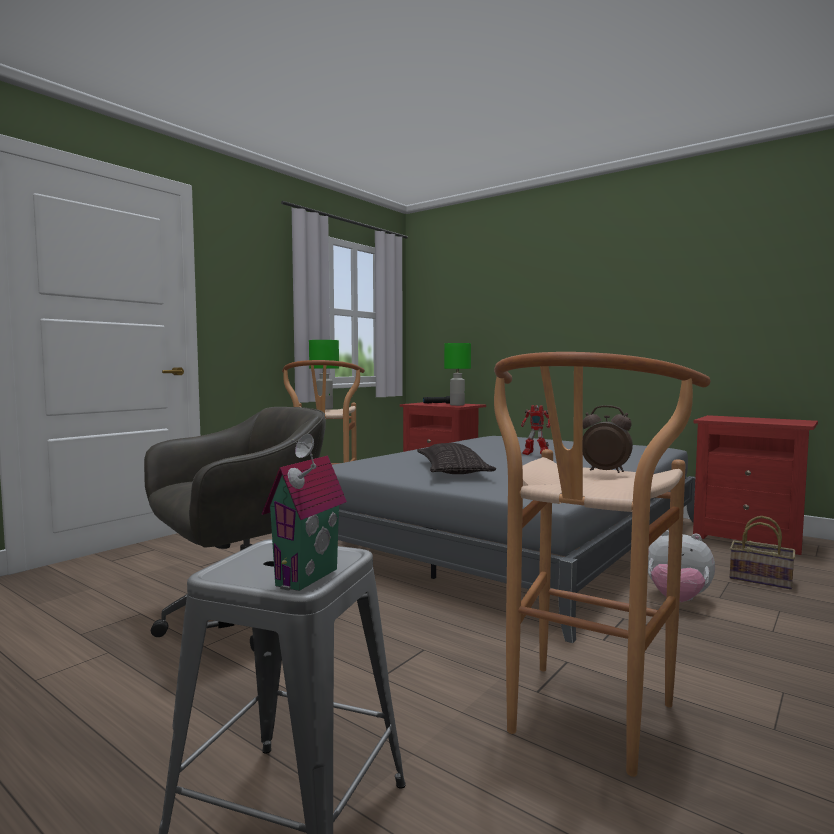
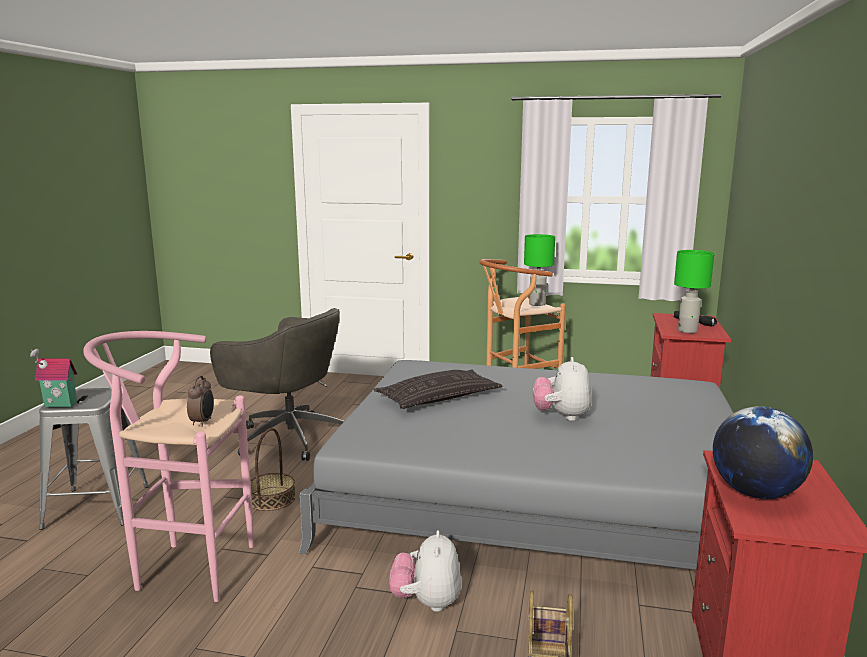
camera: 65 degrees right, 10 degrees up
brown stool [494,352,710,777] -> pink stool [83,331,254,602]
toy robot [521,405,550,455] -> plush toy [533,357,592,421]
none -> basket [250,428,296,511]
none -> globe [713,406,813,499]

